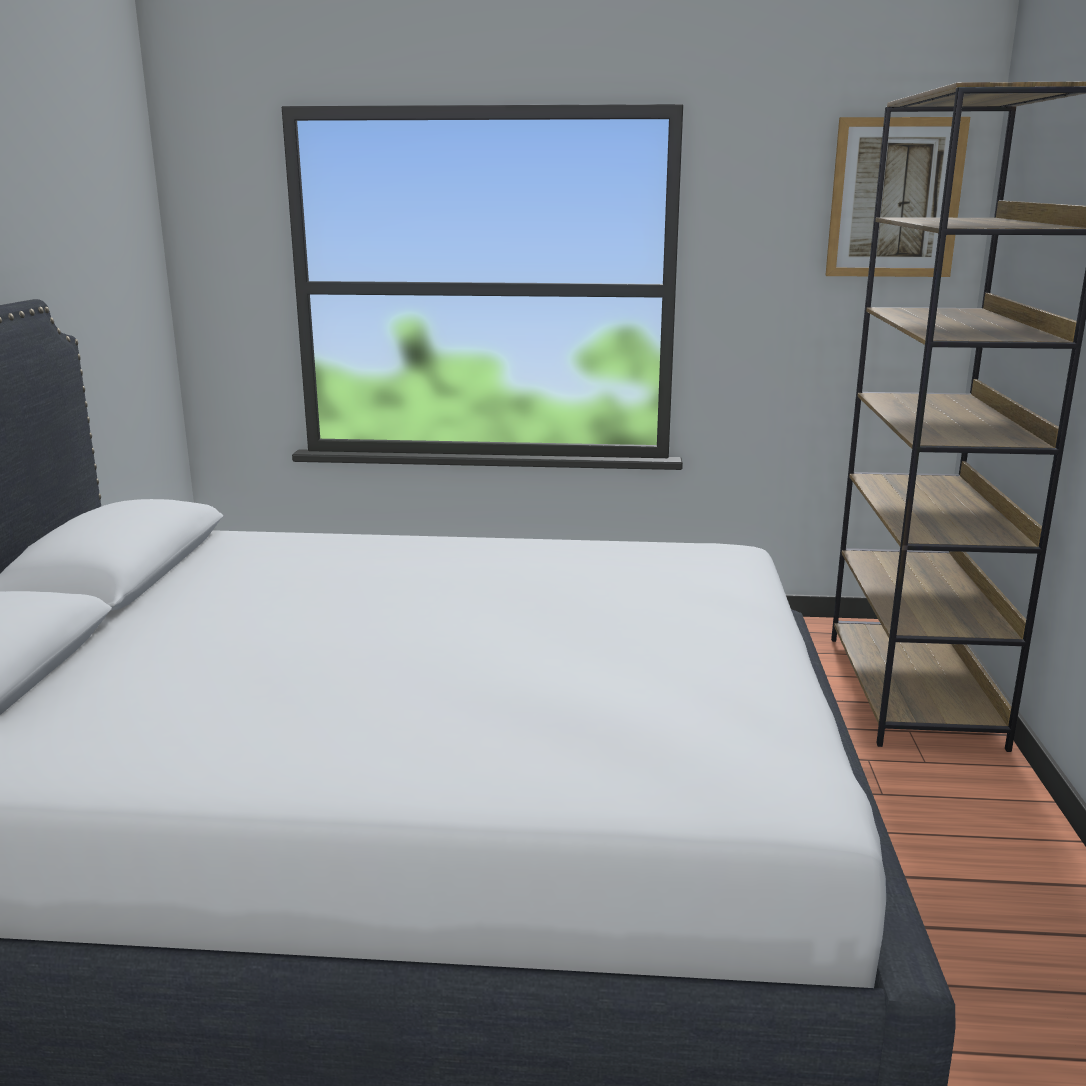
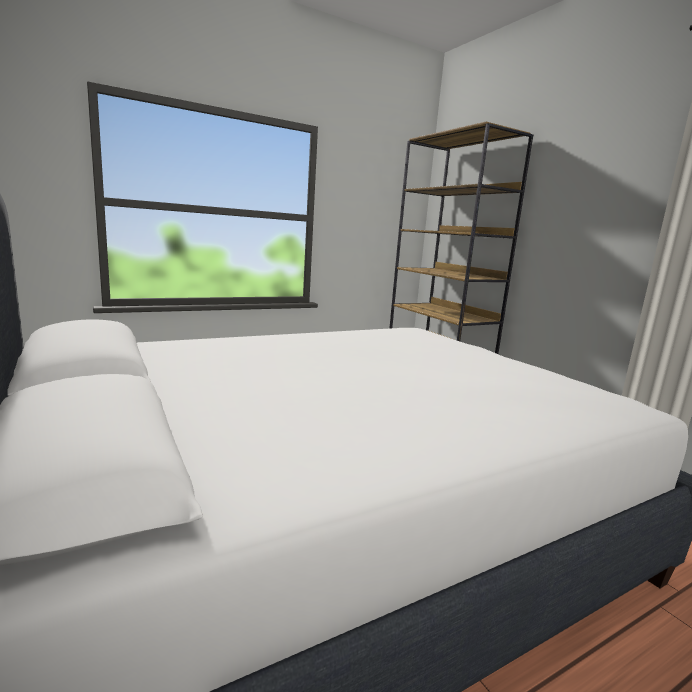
camera: 35 degrees left, 5 degrees down
picture [825,117,970,277] -> none

